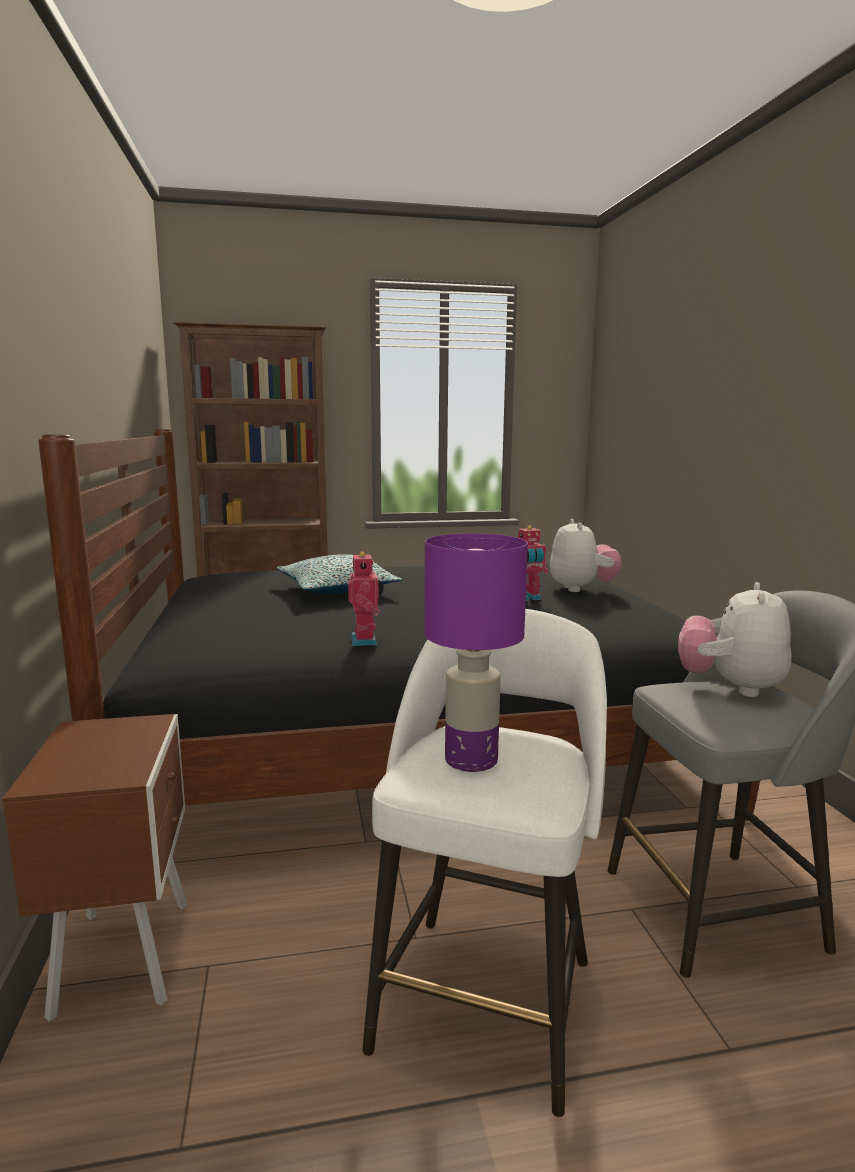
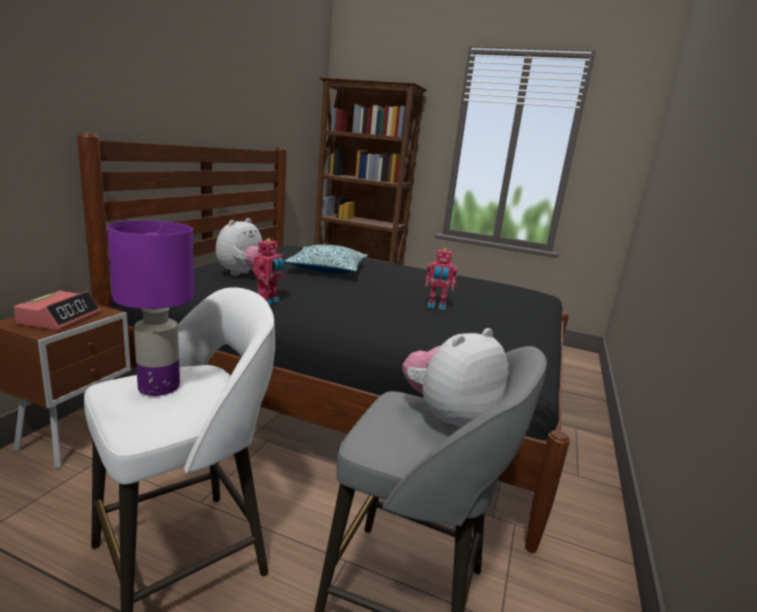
camera: 30 degrees right, 5 degrees up
plush toy [550,519,621,592] -> plush toy moved to [216,218,277,276]
none -> alarm clock [14,291,101,330]

